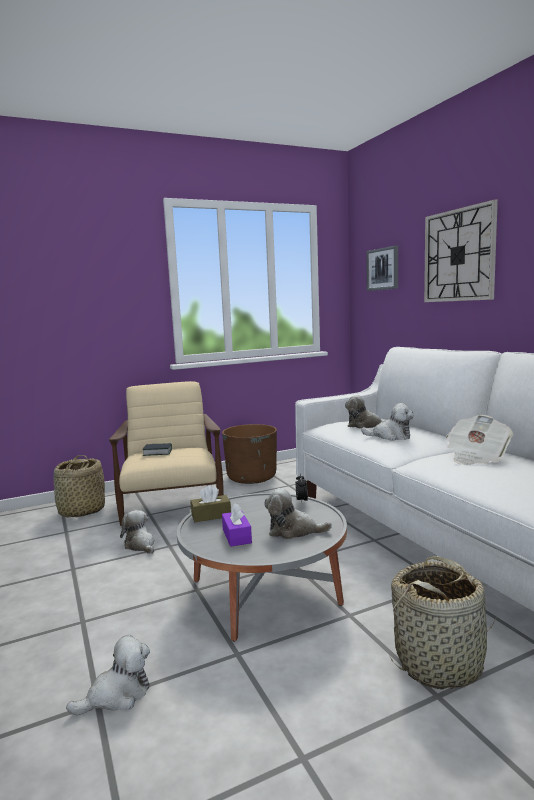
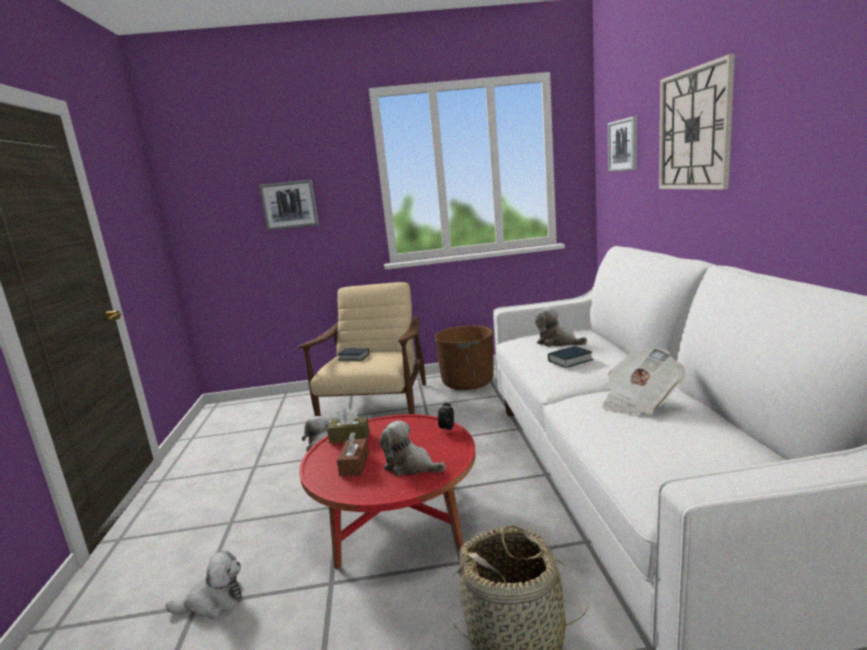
camera: 20 degrees right, 5 degrees up
basket [53,455,105,518] -> none
grey coffee table [177,493,347,641] -> red coffee table [299,414,476,569]
purple tissue box [222,503,252,547] -> brown tissue box [337,432,369,477]
plush toy [361,403,414,441] -> book [548,346,593,368]
none -> picture [259,179,319,231]

